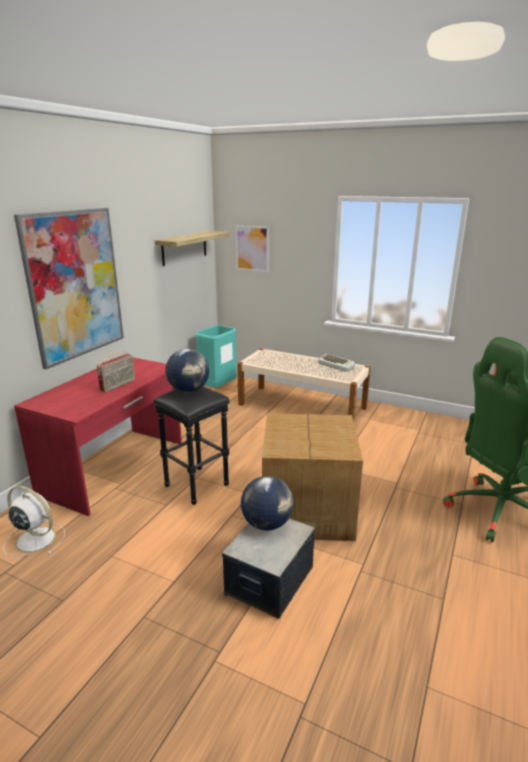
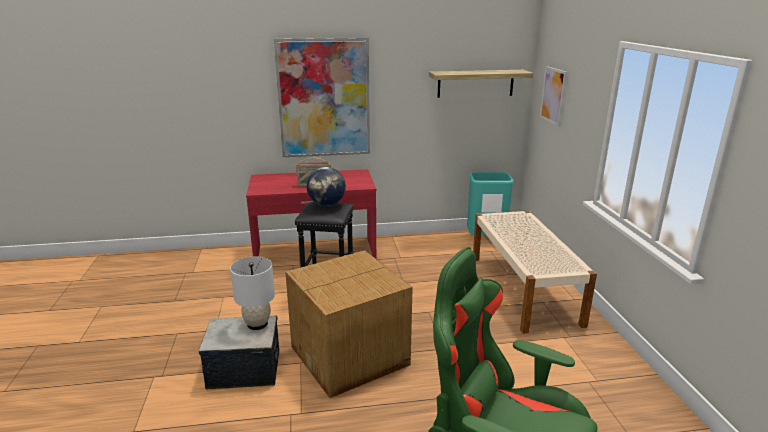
camera: 55 degrees right, 0 degrees up
white fan [3,486,65,557] -> none
globe [241,476,294,530] -> white table lamp [230,257,275,330]
keyboard [318,354,355,372] -> none

